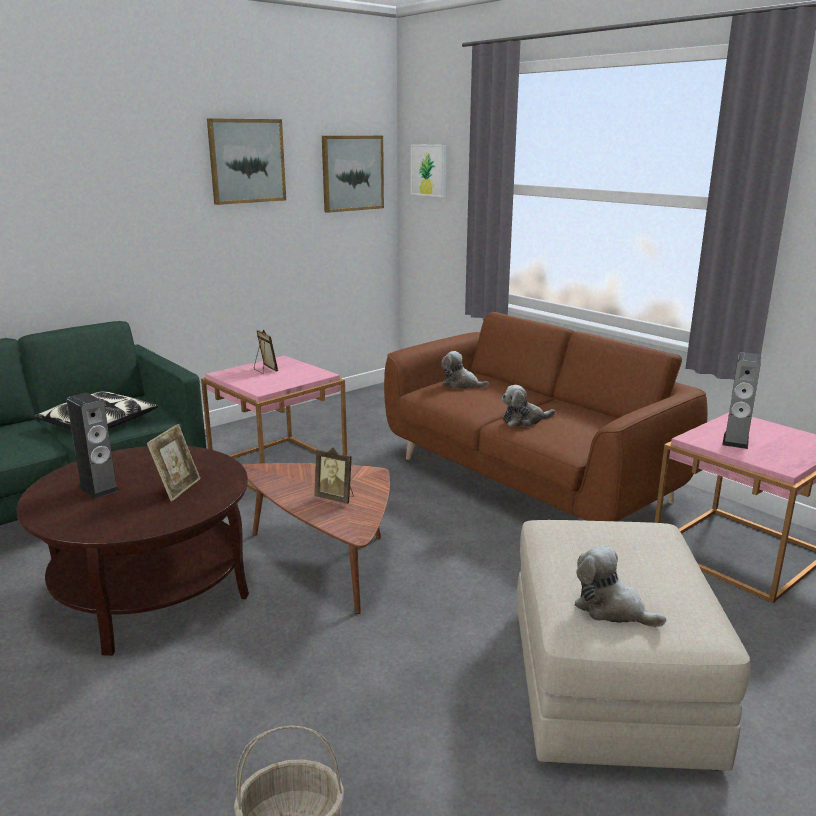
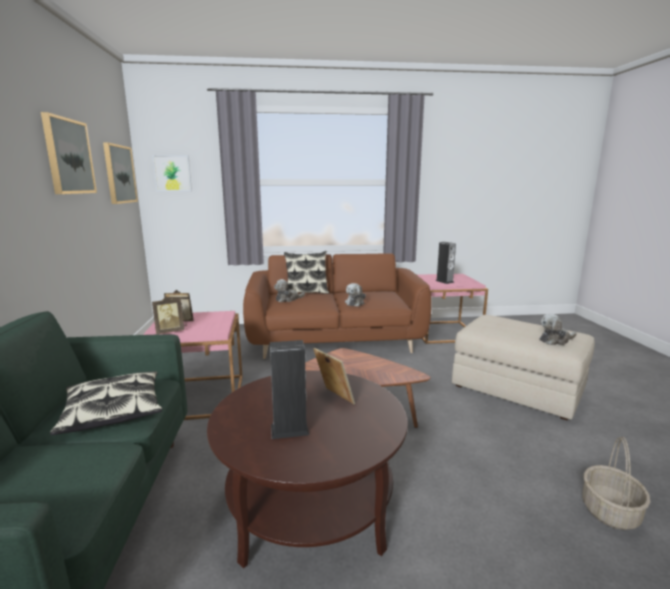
camera: 55 degrees left, 5 degrees down
picture frame [314,448,354,504] -> picture frame moved to [152,297,184,334]
none -> pillow [284,251,329,294]

